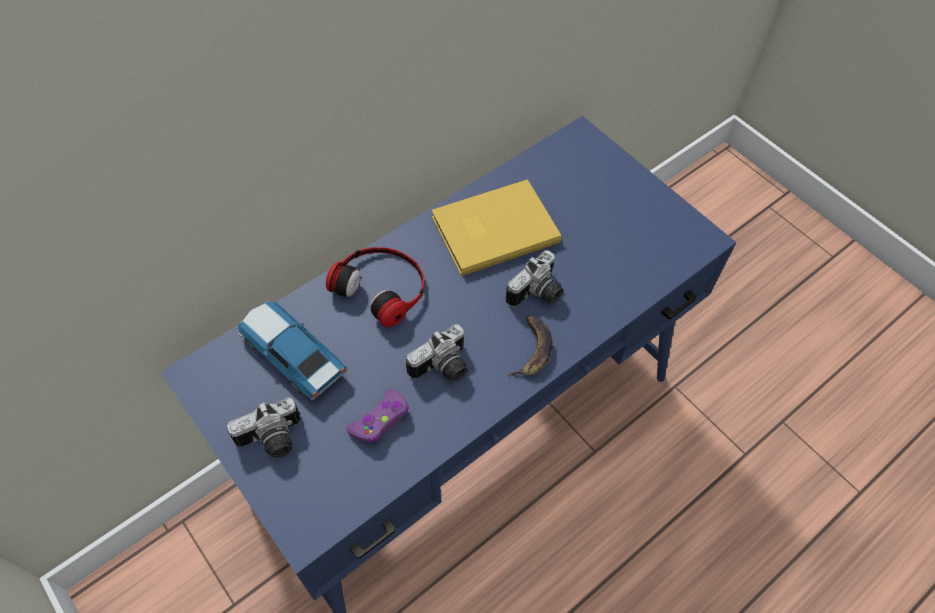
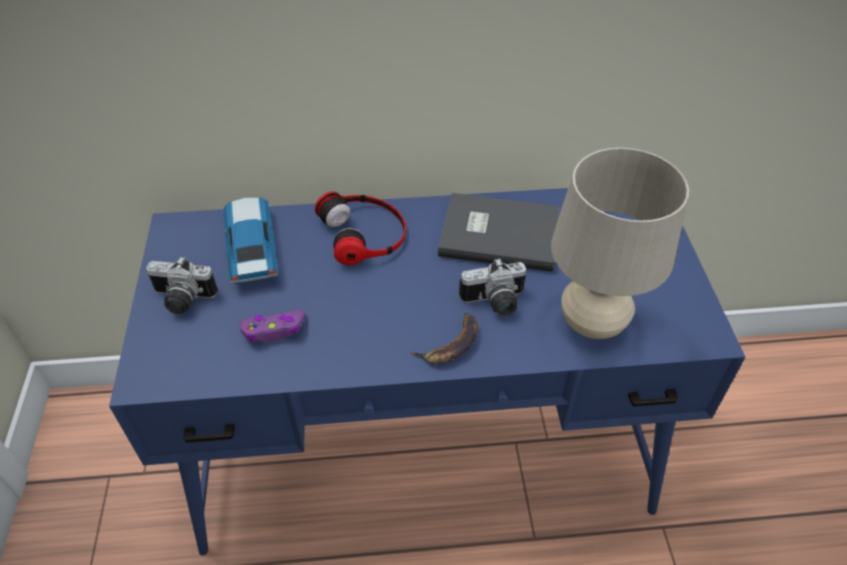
camera: 35 degrees right, 10 degrees down
camera [406,324,468,382] -> none
yellow book [431,179,562,276] -> grey book [438,193,560,272]
none -> beige table lamp [551,147,689,339]

